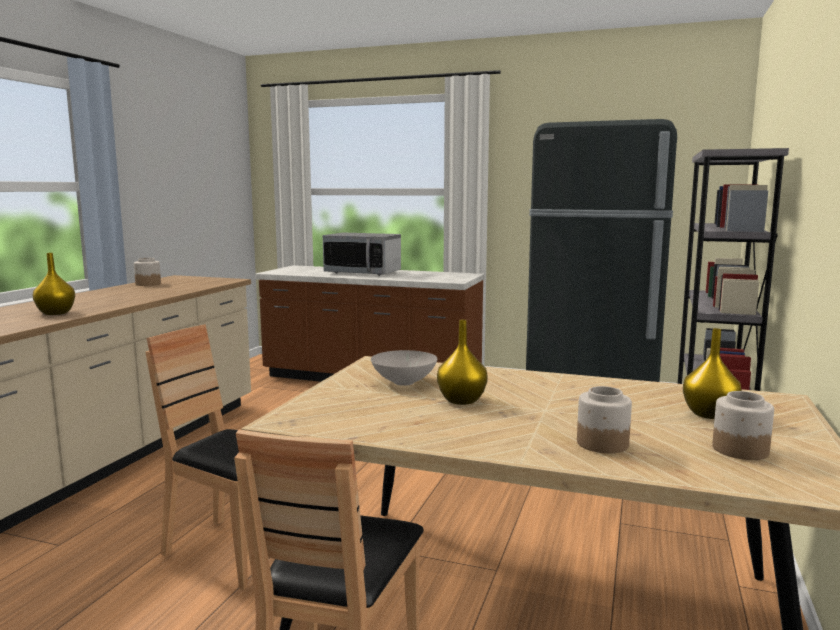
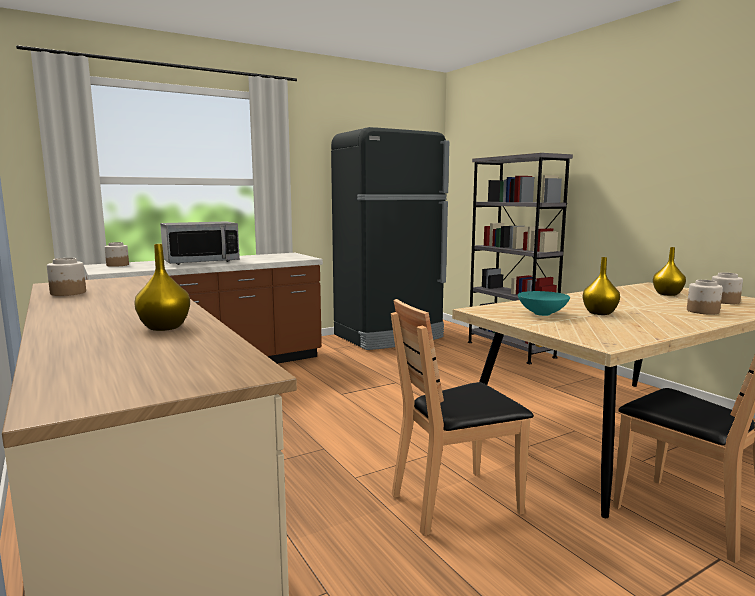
camera: 50 degrees left, 0 degrees up
white bowl [371,350,437,386] -> turquoise bowl [518,291,570,316]
none -> jar [105,242,129,267]

